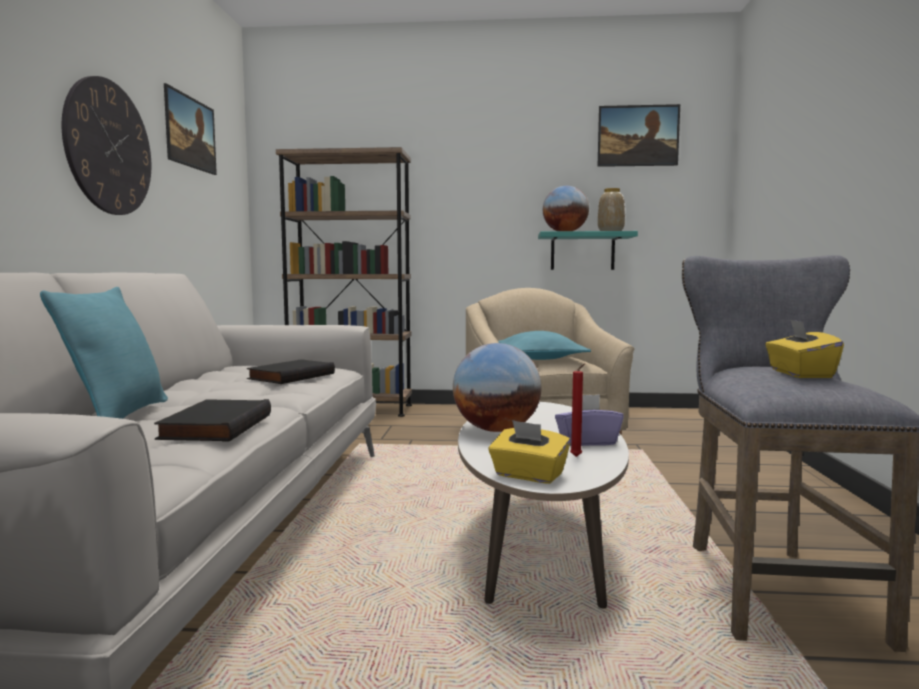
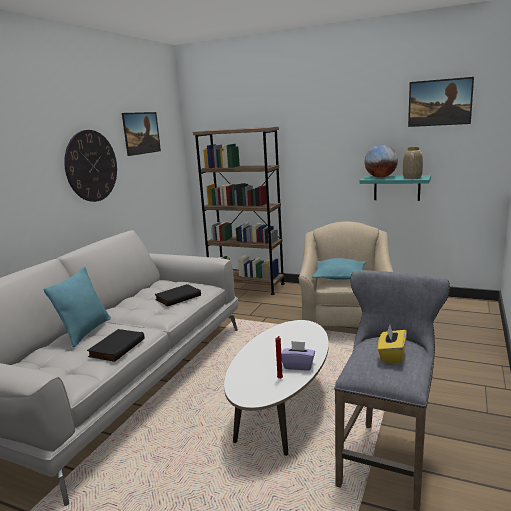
camera: 20 degrees right, 10 degrees up
globe [453,343,541,432] -> none
yellow tissue box [488,420,571,484] -> none

